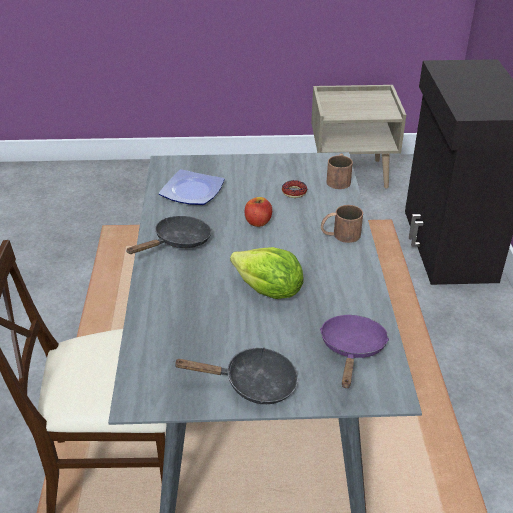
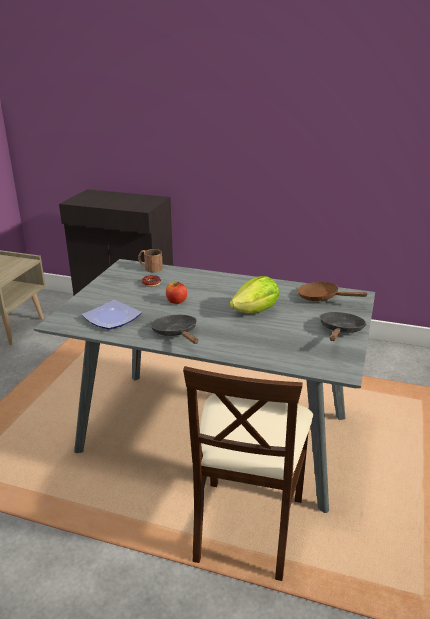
camera: 70 degrees left, 10 degrees down
purple frying pan [320,315,390,388] -> brown frying pan [298,282,368,301]
brown mug [321,205,363,243] -> none

